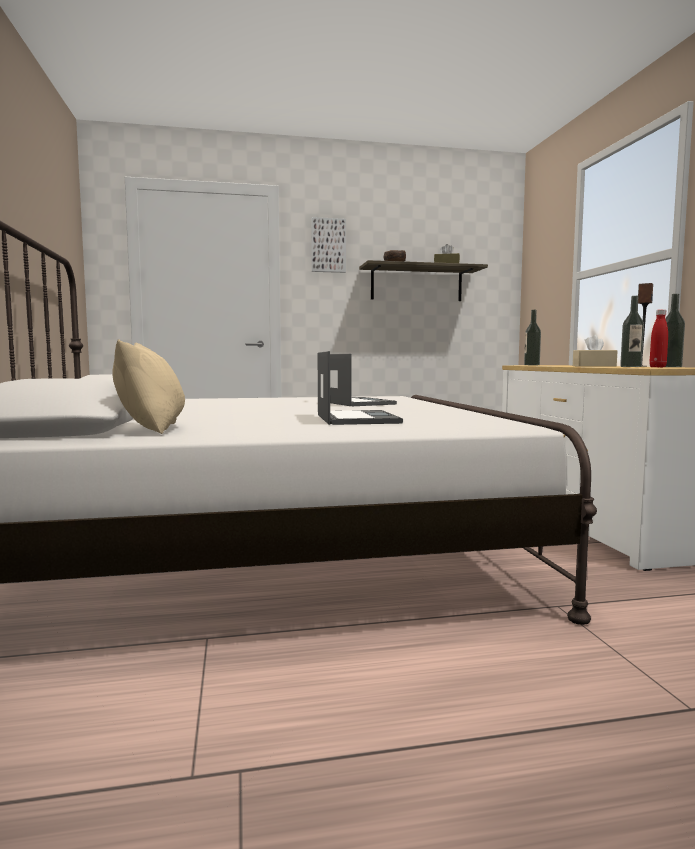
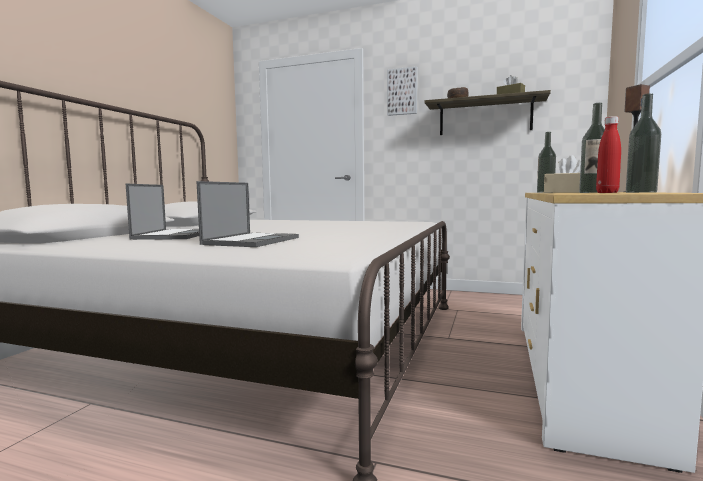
camera: 30 degrees right, 0 degrees up
beige pillow [112,339,185,434] -> none
laptop [330,354,397,406] -> laptop moved to [126,184,199,240]

